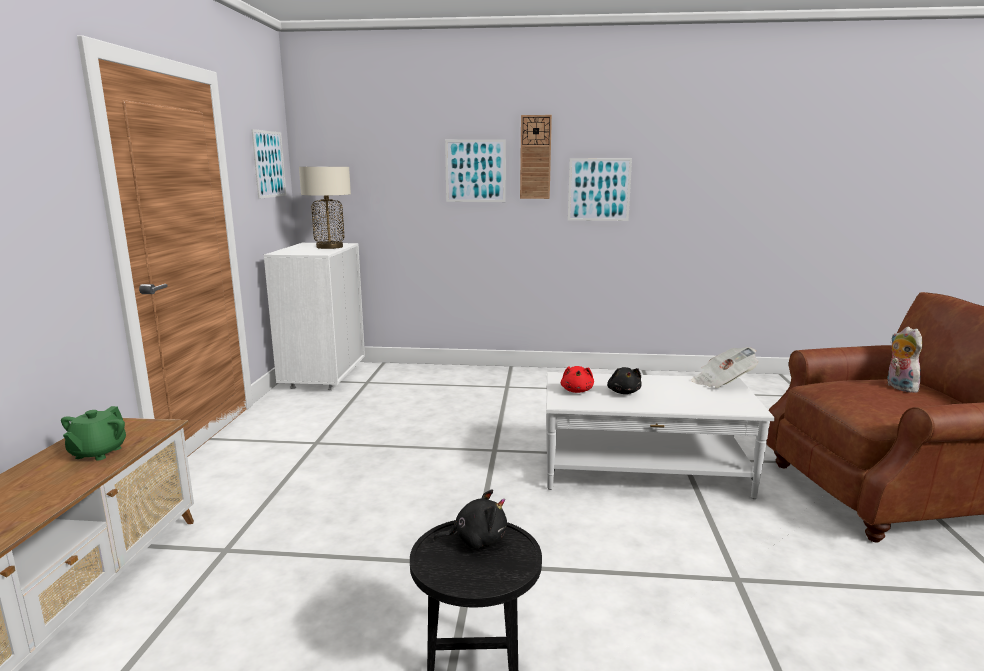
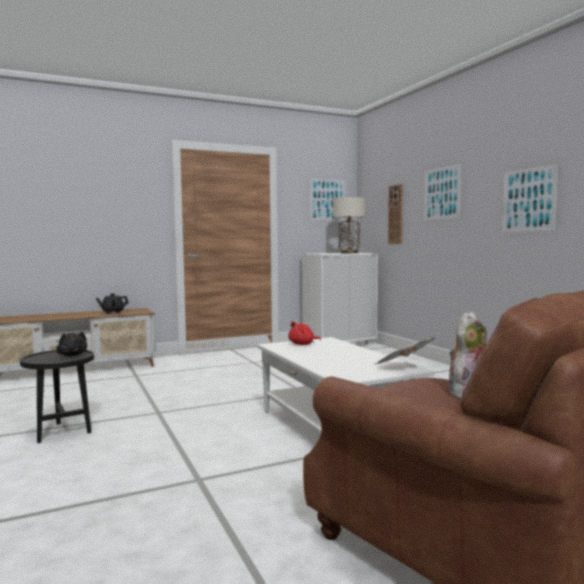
camera: 60 degrees right, 10 degrees down
green teapot [61,406,126,460] -> black teapot [96,293,129,314]
wall clock [520,115,552,199] -> wall clock moved to [388,184,403,244]
black plush toy [607,367,642,394] -> none

